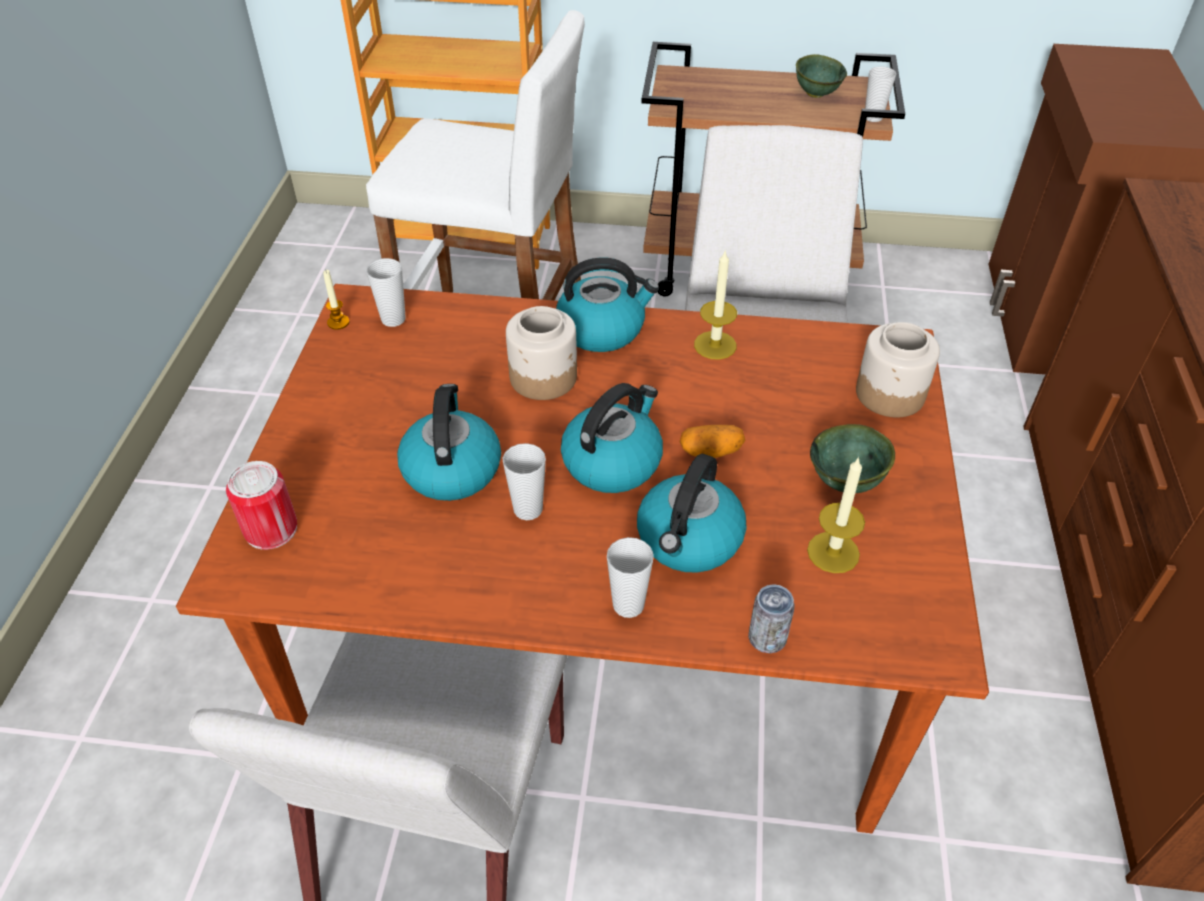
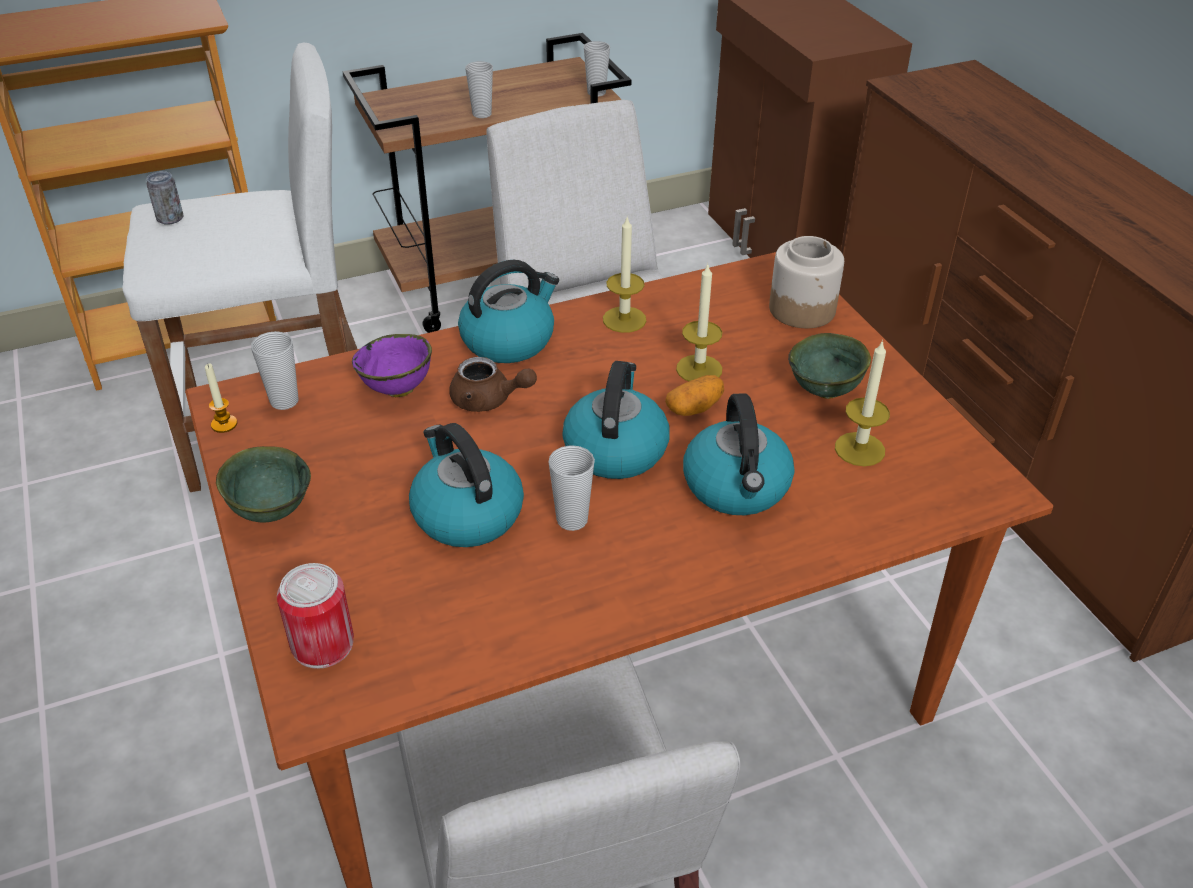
camera: 30 degrees left, 5 degrees down
jar [506,306,577,400] -> brown teapot [449,357,537,412]
cup [607,537,654,618] -> cup moved to [465,61,493,118]
can [748,584,795,653] -> can moved to [147,171,184,225]
green bowl [796,54,847,98] -> green bowl moved to [216,446,311,522]
none -> purple bowl [352,334,432,397]
none -> candle [676,265,722,381]

